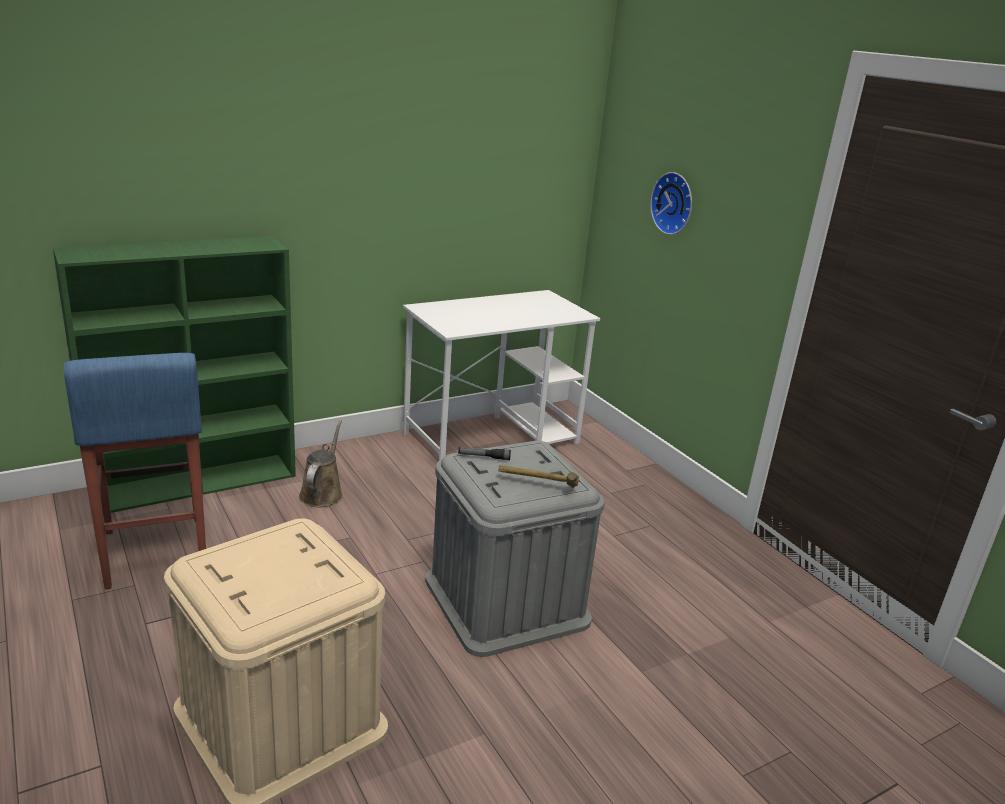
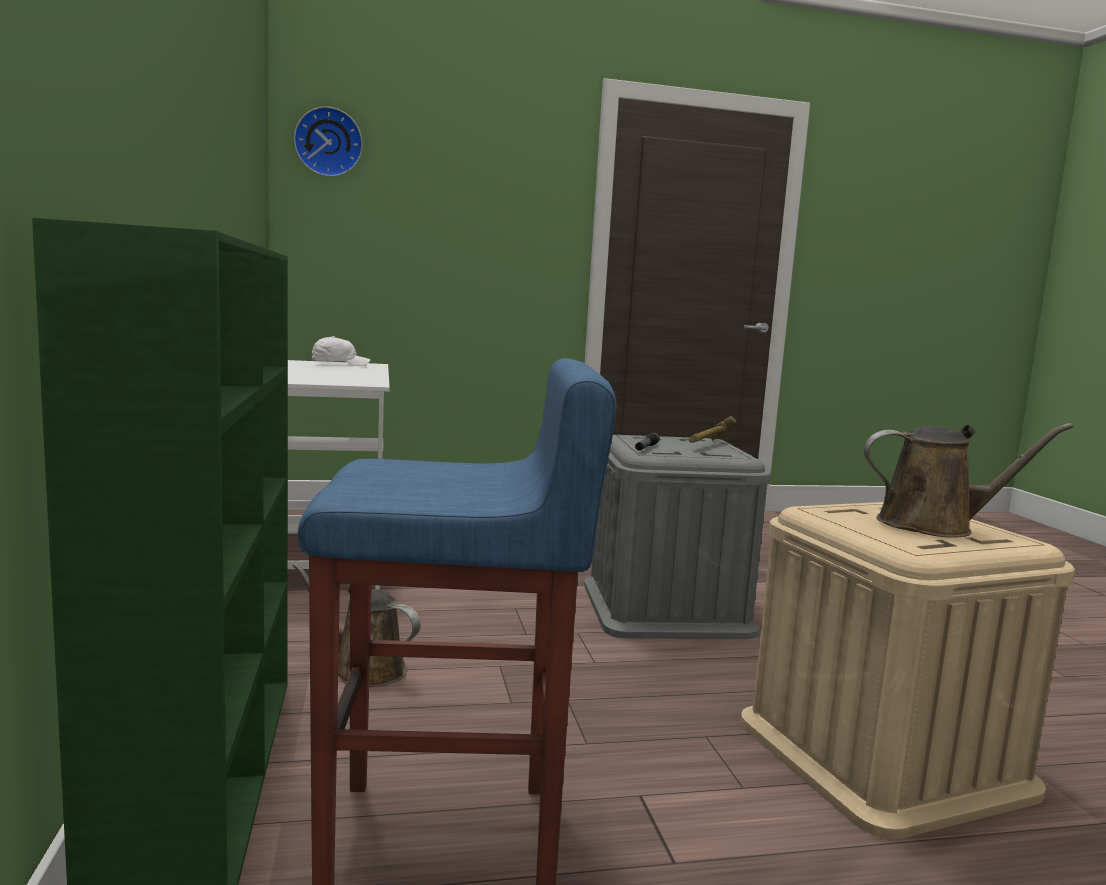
camera: 70 degrees left, 15 degrees down
wall clock [650,172,692,235] -> wall clock moved to [294,106,363,177]
none -> white cap [312,336,370,366]
none -> brown watering can [864,423,1073,538]

